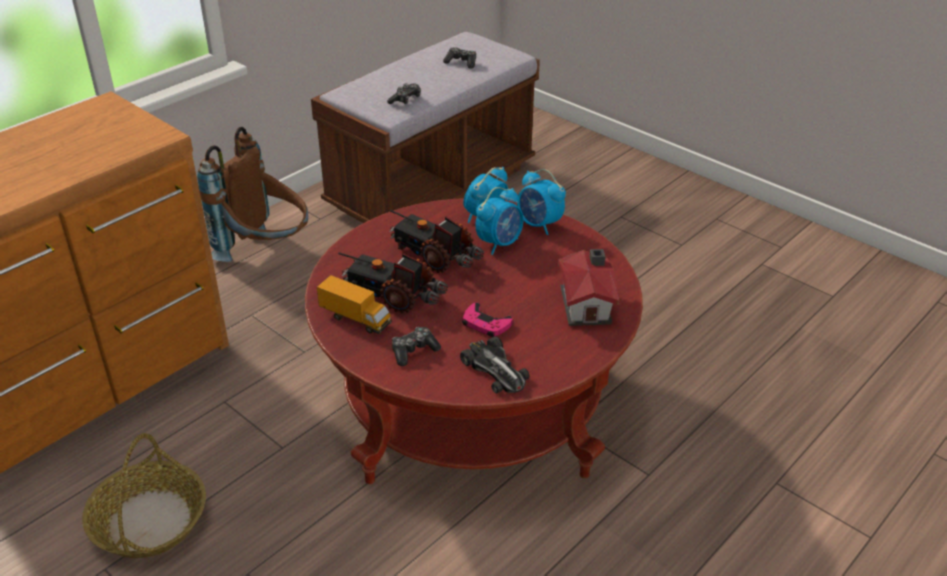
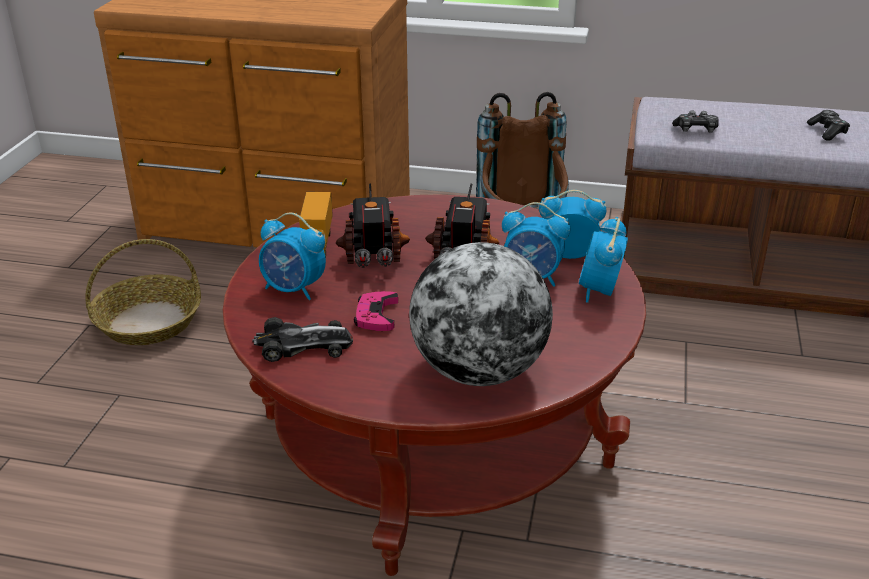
camera: 60 degrees right, 5 degrees down
game controller [392,327,441,366] -> alarm clock [259,212,326,300]
toy car [460,336,529,394] -> toy car turned 120 degrees counterclockwise [252,317,353,362]
toy house [558,249,619,326] -> globe [409,242,553,386]

